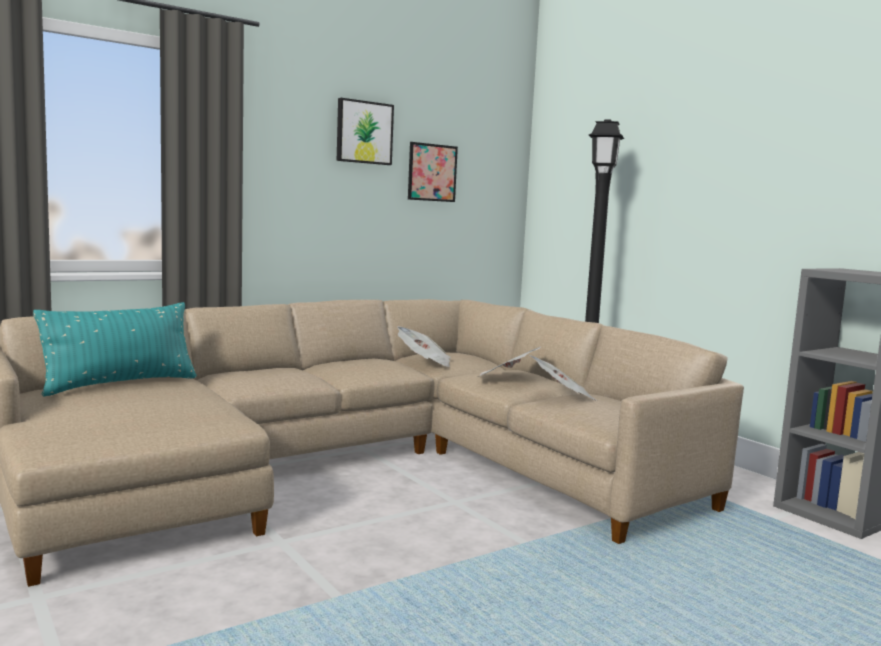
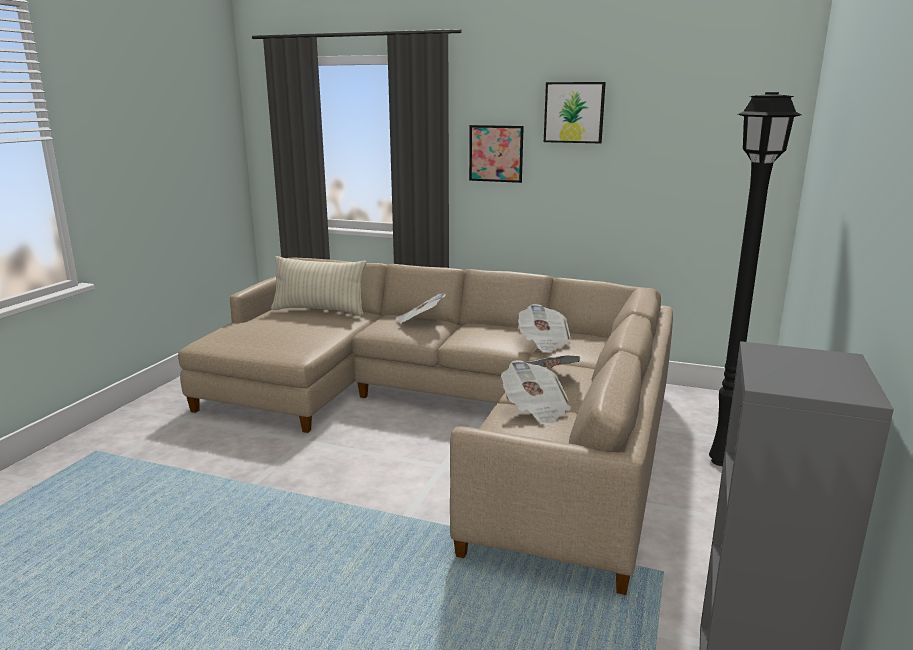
camera: 55 degrees right, 10 degrees up
turquoise pillow [33,302,197,397] -> beige pillow [271,256,366,316]
picture [408,142,458,202] -> picture moved to [469,125,524,183]
none -> newspaper [396,293,445,324]

